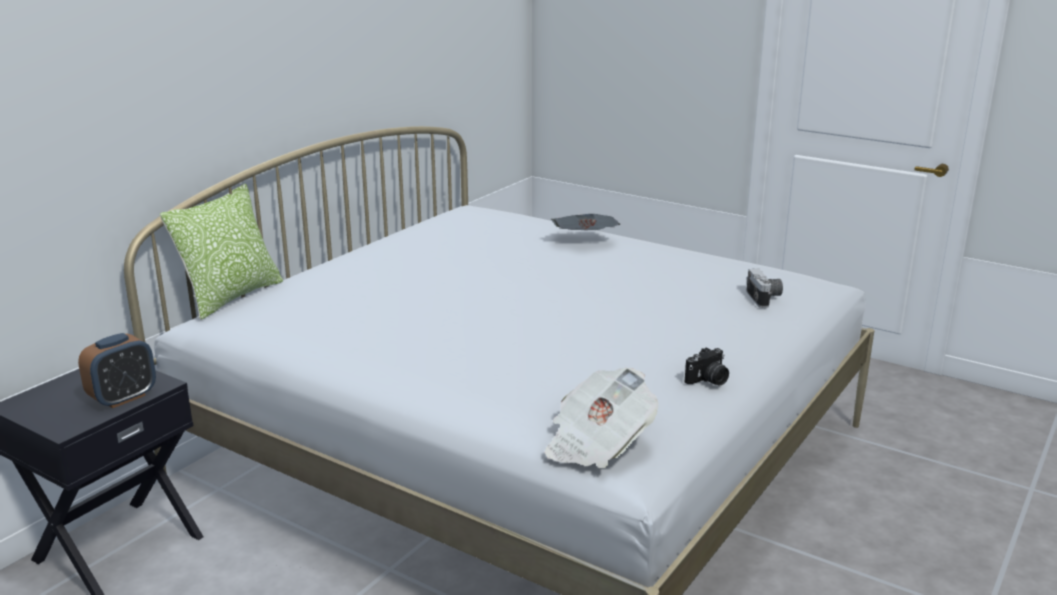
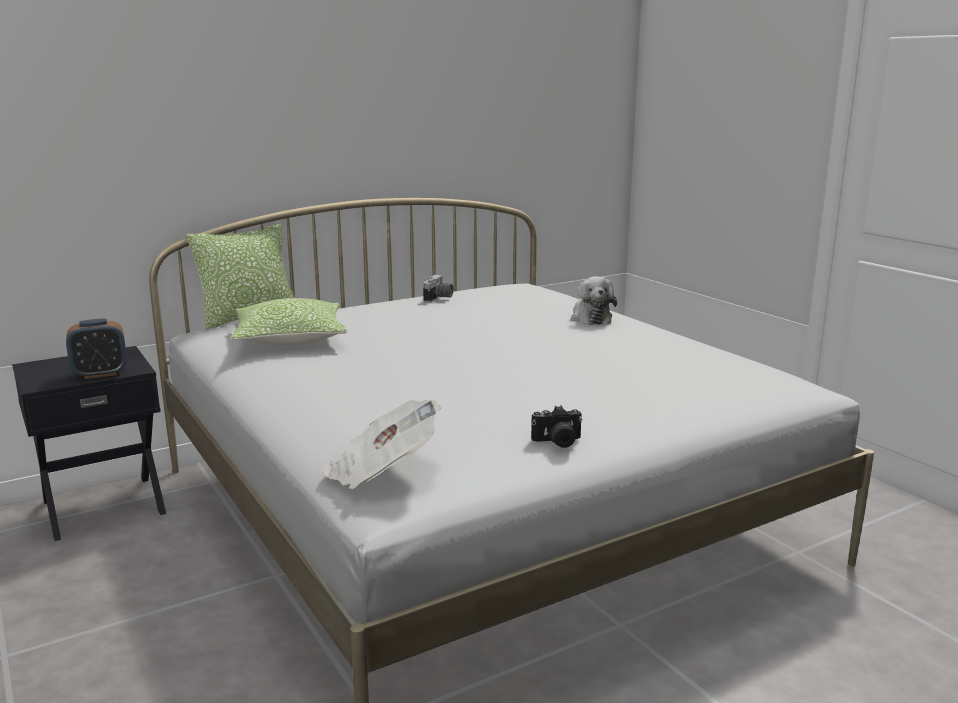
camera: 25 degrees right, 5 degrees down
newspaper [551,214,620,230] -> plush toy [571,276,617,325]
camera [746,269,783,308] -> camera moved to [423,275,453,303]
none -> pillow [230,298,347,345]

